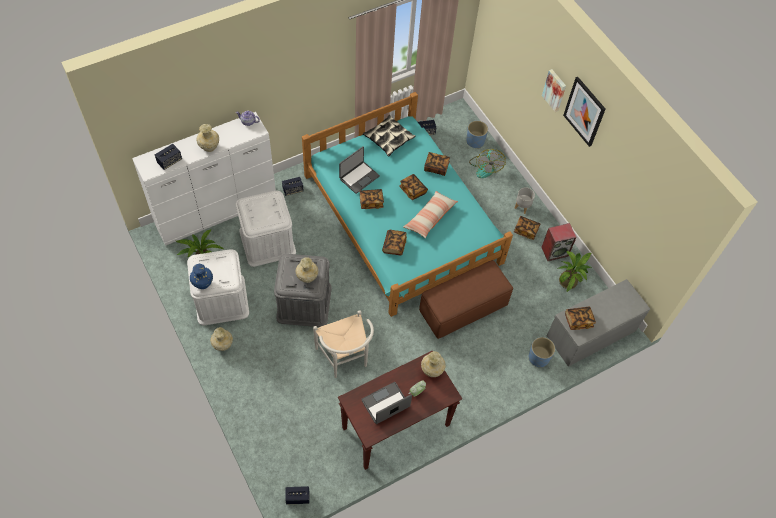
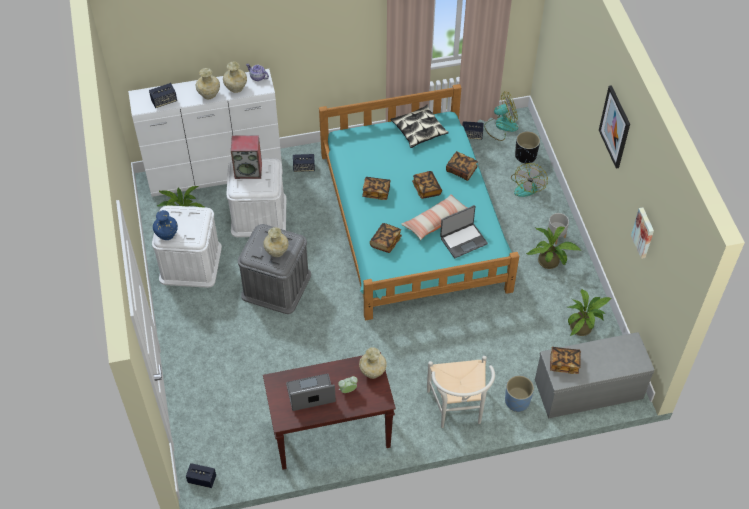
camera: 20 degrees right, 5 degrees down
beige vase [210,327,233,351] -> beige vase moved to [223,62,247,93]
white chair [313,310,374,378] -> white chair moved to [427,356,495,428]
laptop [339,146,380,194] -> laptop moved to [440,205,488,258]
brown ottoman [419,260,513,339] -> none
blue planter [466,121,488,148] -> black planter [515,131,540,164]
book [514,216,541,240] -> potted plant [526,227,581,269]
speaker [541,223,577,261] -> speaker moved to [231,135,262,179]
picture [542,69,566,112] -> picture moved to [631,208,654,259]
none -> fan [484,92,518,141]

